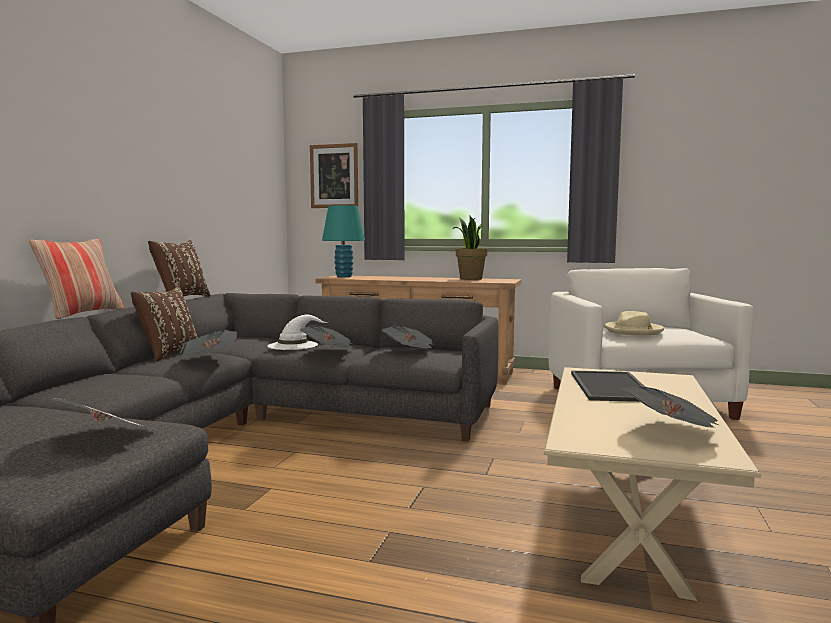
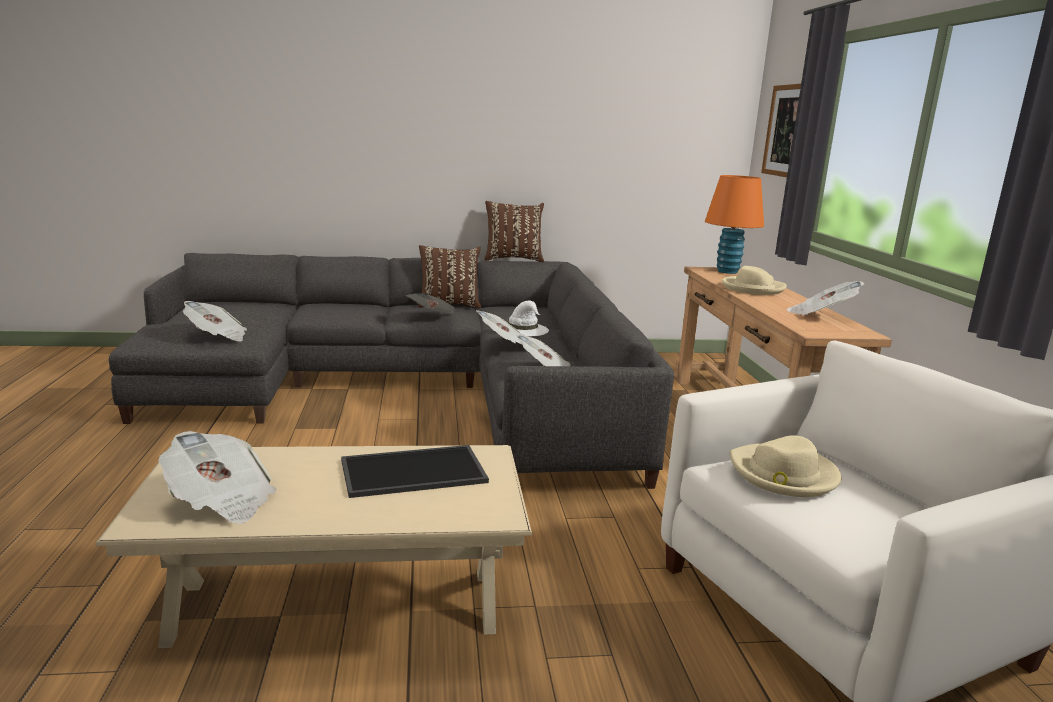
camera: 65 degrees right, 10 degrees up
pillow [29,239,124,319] -> none
turquoise table lamp [322,205,365,277] -> orange table lamp [705,175,764,274]
potted plant [452,216,487,280] -> newspaper [787,281,865,315]
none -> beige hat [722,266,787,295]

